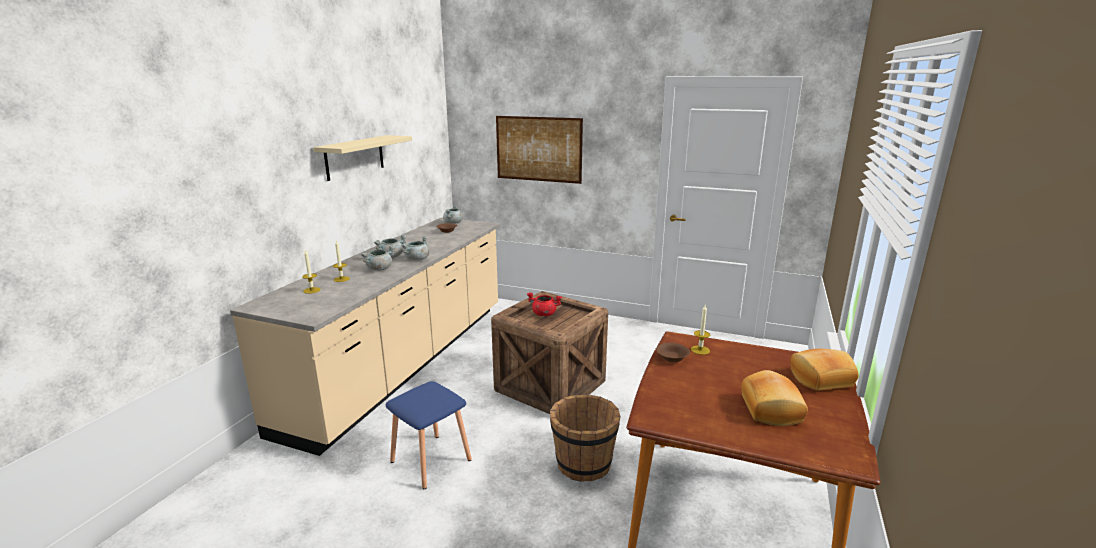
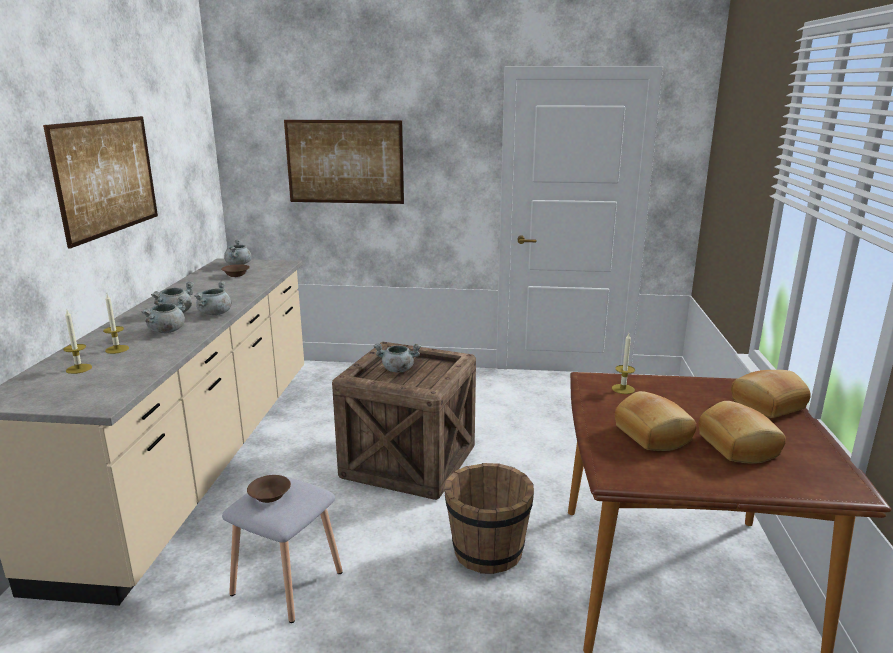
camera: 15 degrees left, 0 degrees up
beige shelf [313,135,412,181] -> picture [43,116,158,249]
blue stool [386,381,472,489] -> grey stool [222,475,343,623]
red cooking pot [527,292,562,316] -> grey cooking pot [374,343,421,373]
brown bowl [656,343,690,362] -> brown bowl moved to [247,475,291,503]
none -> bread [615,391,696,451]

